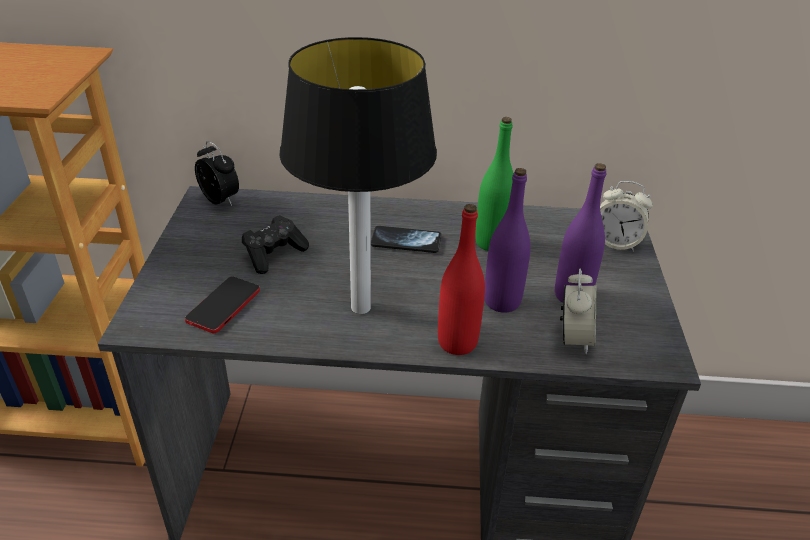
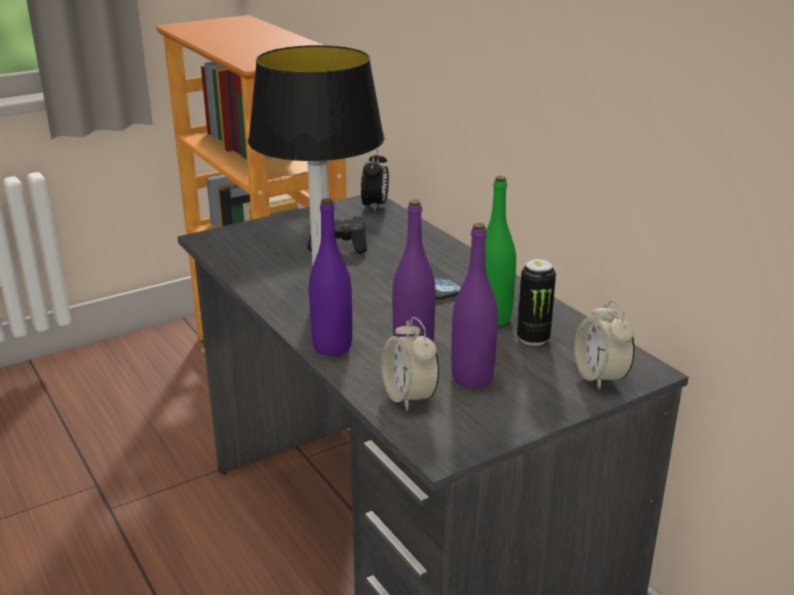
camera: 55 degrees right, 10 degrees down
phone [185,276,260,334] -> none
red bottle [438,204,485,355] -> purple bottle [309,198,352,356]
alarm clock [560,269,596,355] -> alarm clock turned 90 degrees clockwise [381,317,439,411]
none -> can [517,258,556,346]

